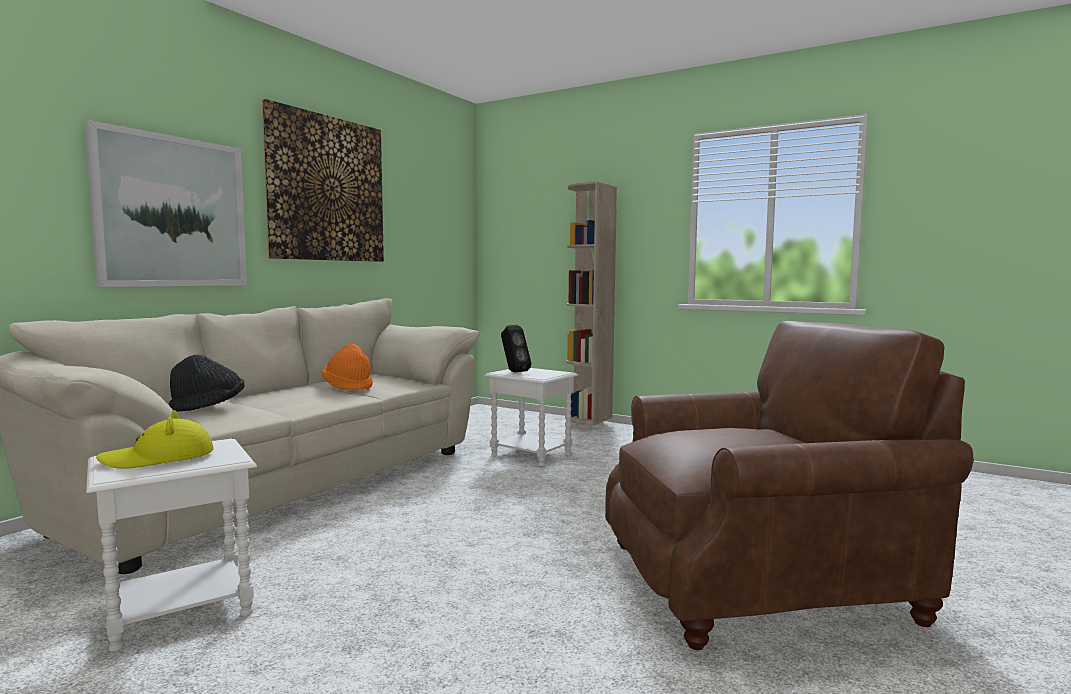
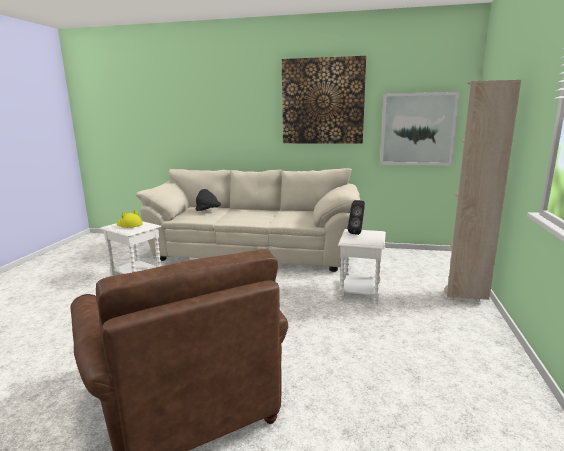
camera: 70 degrees right, 10 degrees up
picture [85,120,247,287] -> picture moved to [380,92,460,165]
orange hat [322,344,373,390] -> none

